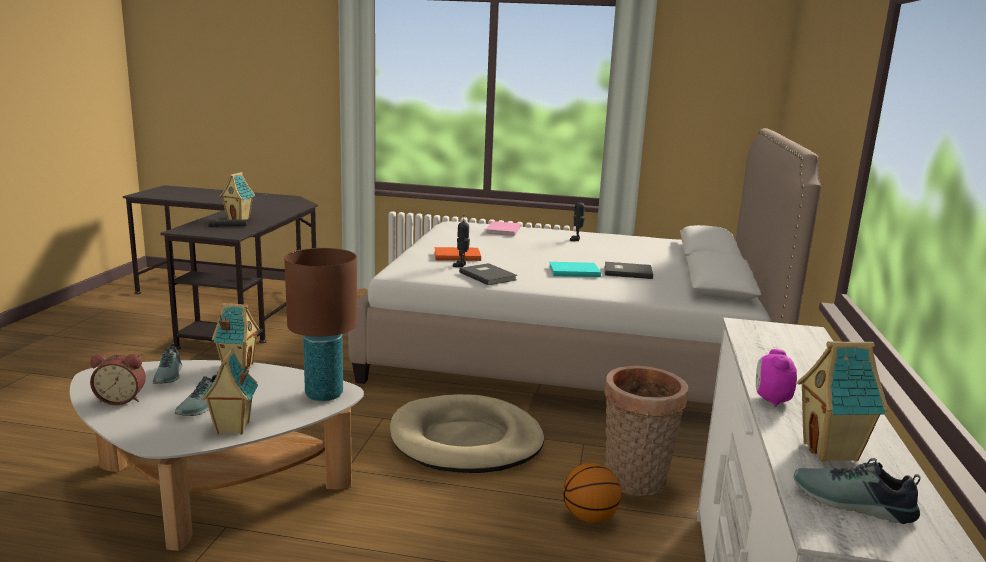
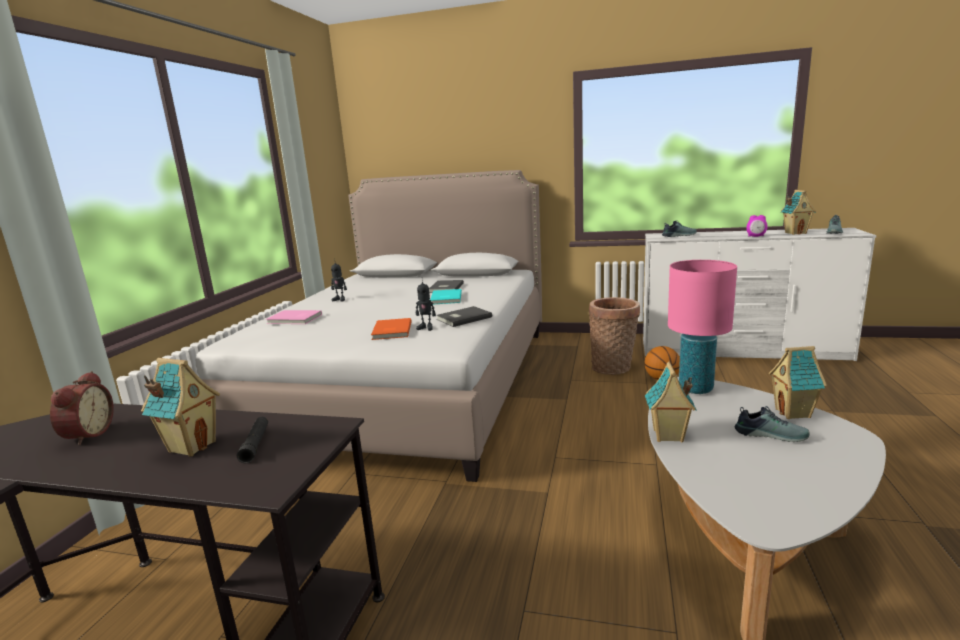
camera: 85 degrees left, 0 degrees up
alarm clock [90,354,146,405] -> alarm clock moved to [50,371,114,445]
shoe [153,343,182,384] -> shoe moved to [662,220,697,237]
brown table lamp [284,248,357,401] -> pink table lamp [668,260,737,394]
beige dog bed [390,394,544,473] -> none

